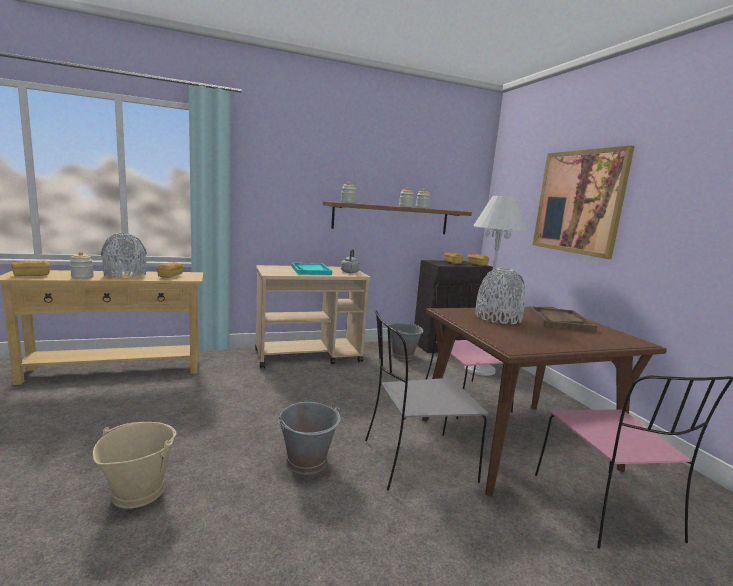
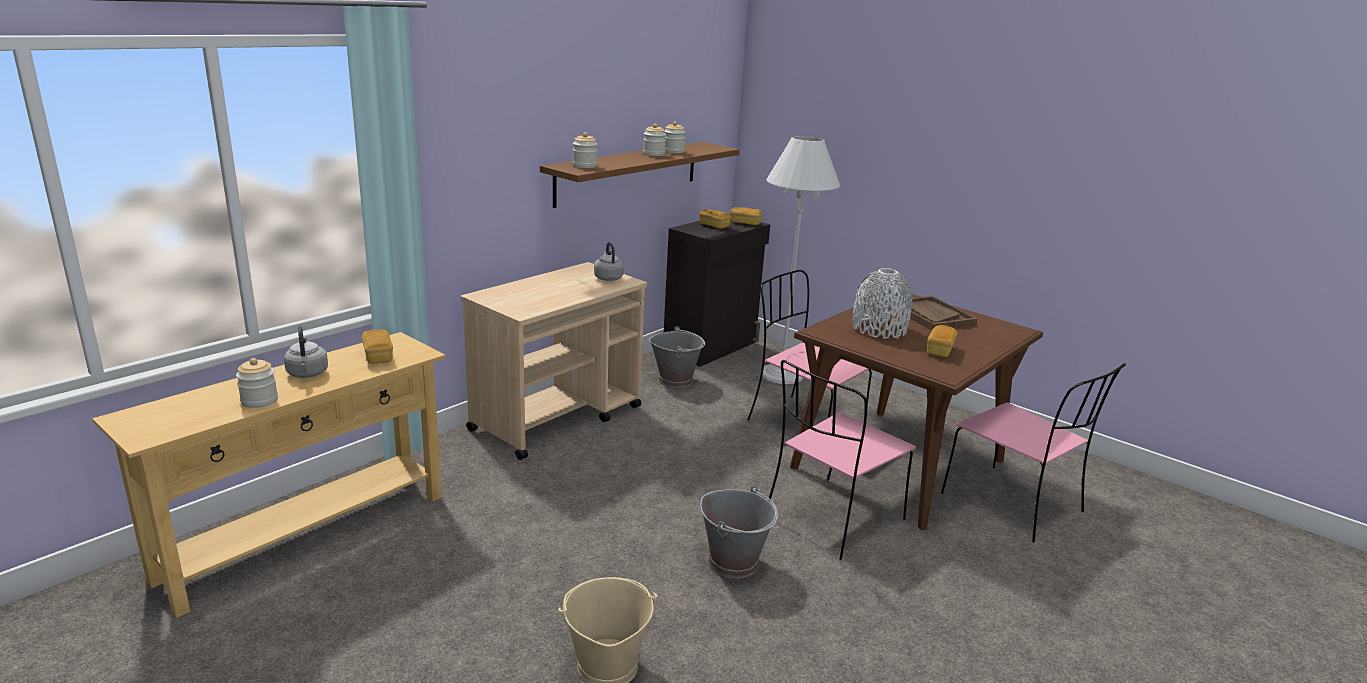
camera: 30 degrees left, 10 degrees up
bread [11,260,50,276] -> bread moved to [927,325,957,357]
grey vase [101,233,147,278] -> grey kettle [284,326,328,378]
turquoise tray [291,263,332,275] -> none
grey chair [365,310,488,491] -> pink chair [768,360,916,560]
picture [533,145,635,259] -> none

